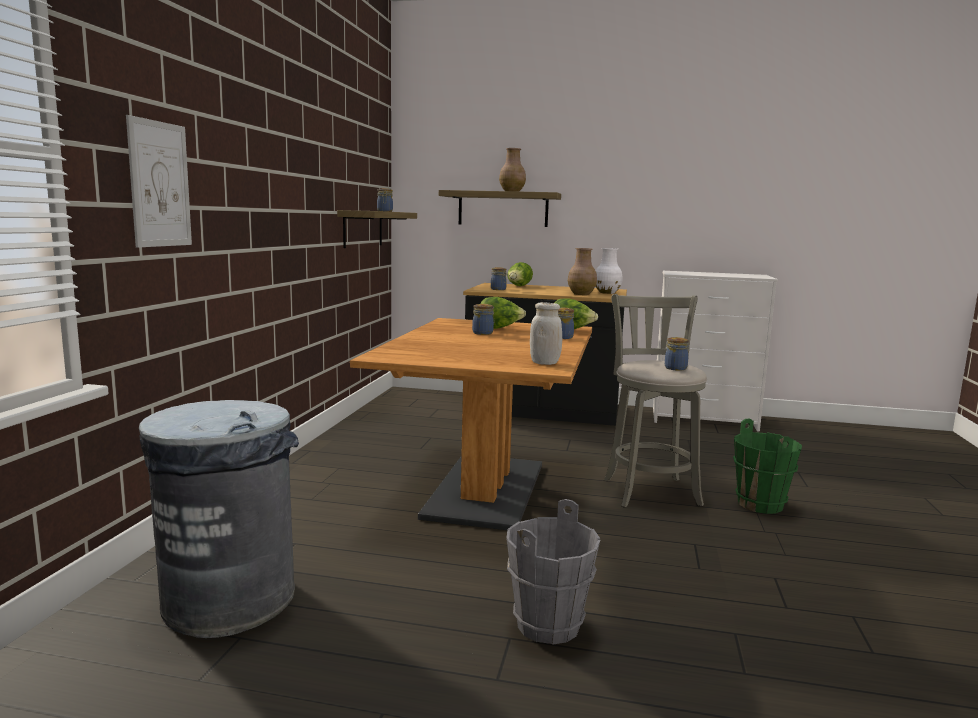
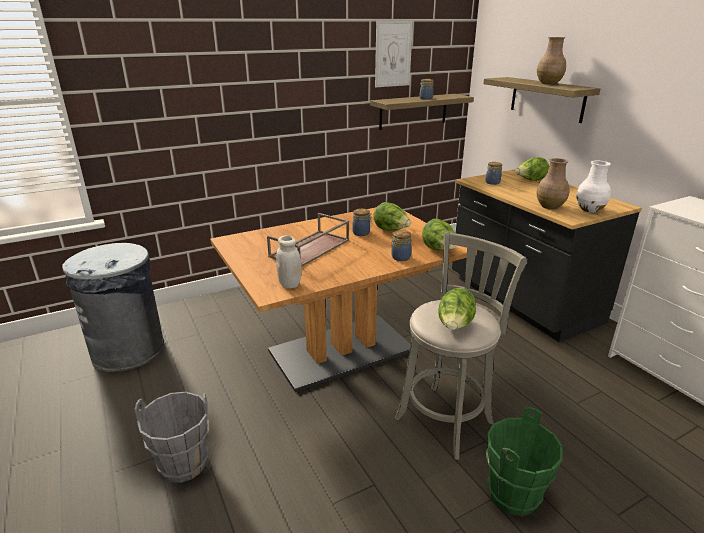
camera: 50 degrees right, 15 degrees up
picture [126,115,192,247] -> picture moved to [375,20,413,87]
jar [665,337,689,371] -> lettuce [438,288,476,330]
none -> brown tray [267,213,349,267]

